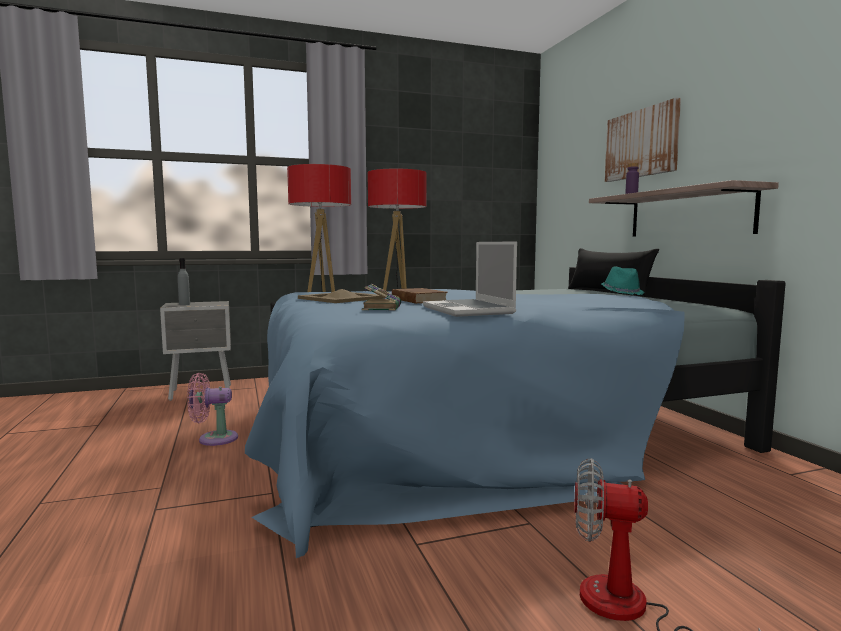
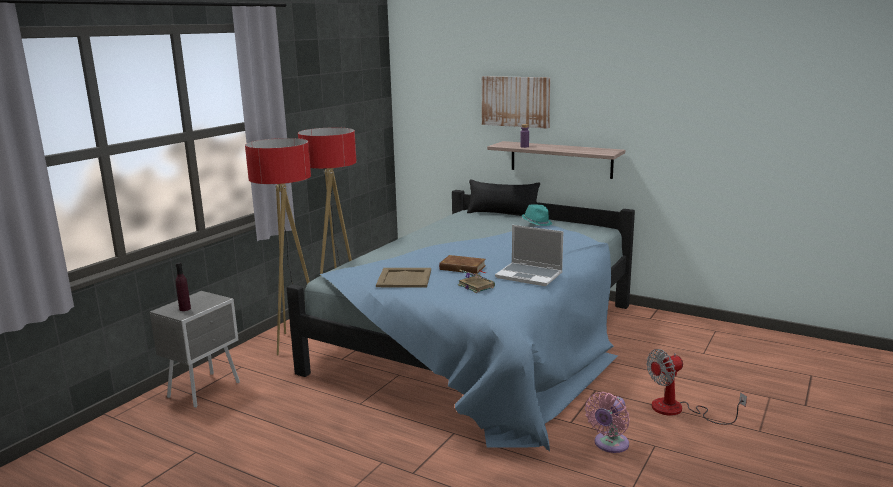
camera: 40 degrees left, 10 degrees up
grey bottle [178,258,190,305] -> purple bottle [176,262,191,311]
pink fan [187,373,238,446] -> pink fan moved to [585,392,630,453]

